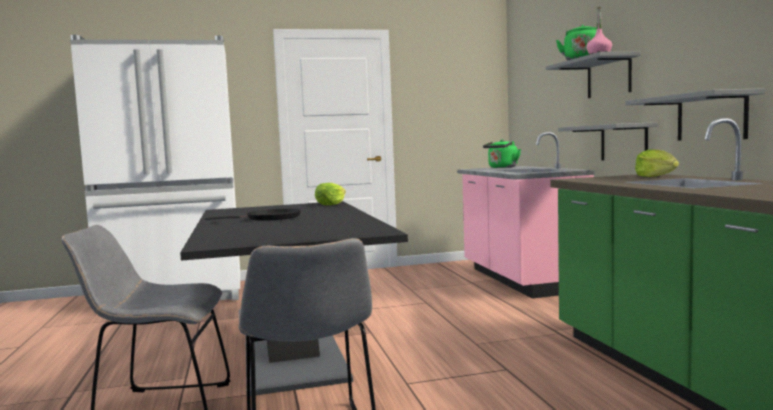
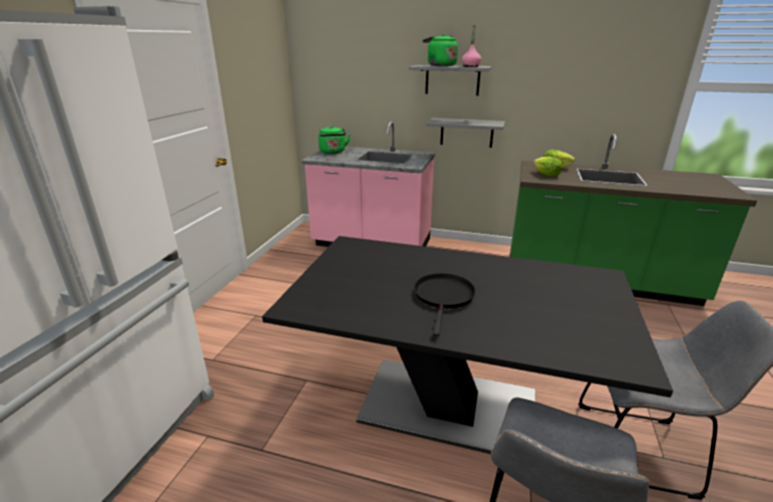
camera: 60 degrees left, 20 degrees up
lettuce [315,183,346,205] -> lettuce moved to [533,157,562,177]
grey shelf [625,89,765,141] -> none

